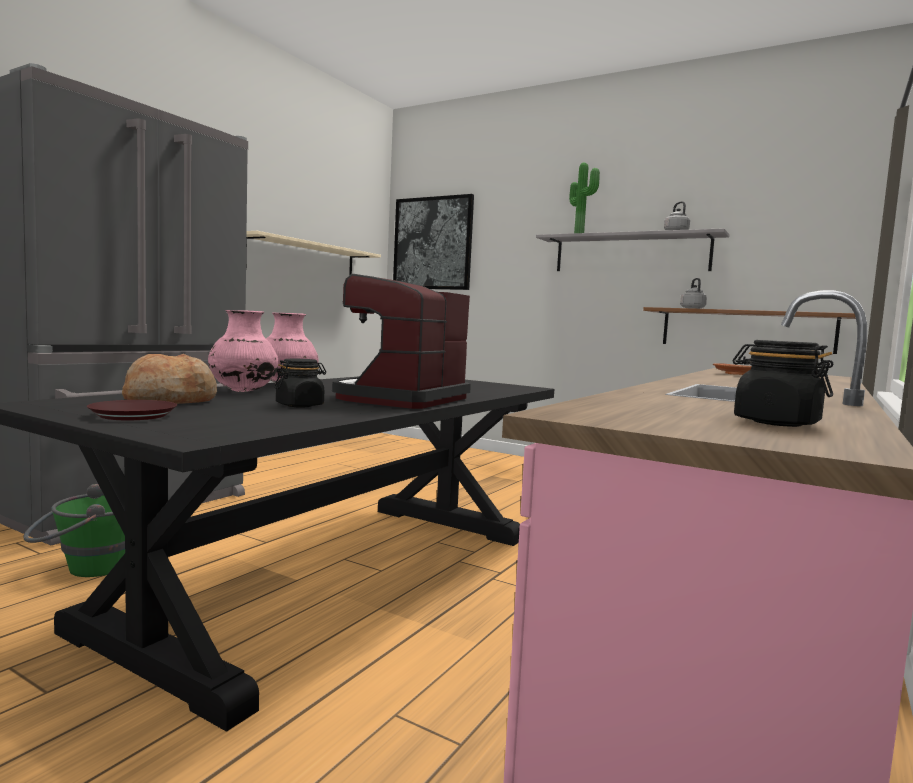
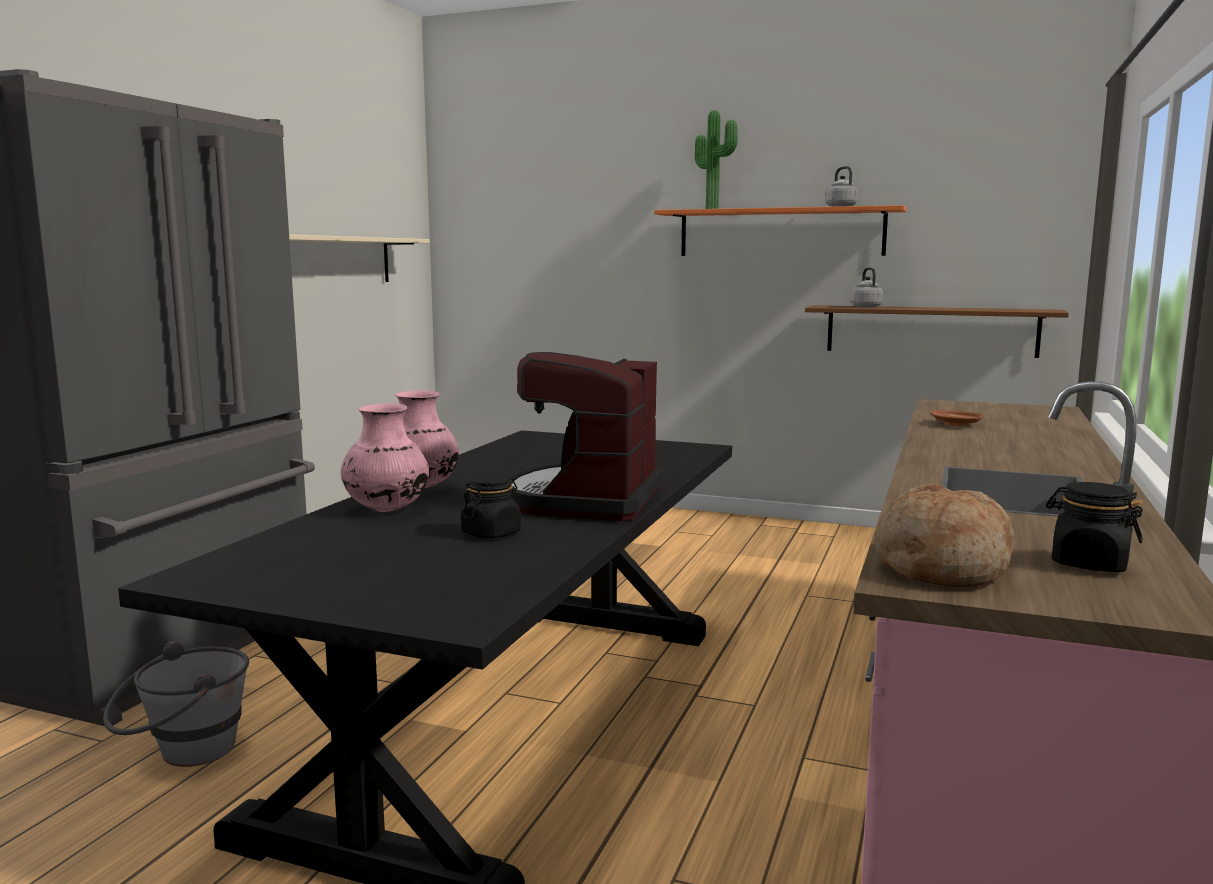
camera: 10 degrees left, 5 degrees up
green bucket [23,484,125,577] -> grey bucket [103,641,249,767]
brown plate [87,400,177,420] -> none
bread [122,354,217,404] -> bread moved to [875,483,1015,587]
picture [393,194,474,290] -> none
grey shelf [536,228,730,271] -> orange shelf [654,205,907,256]

